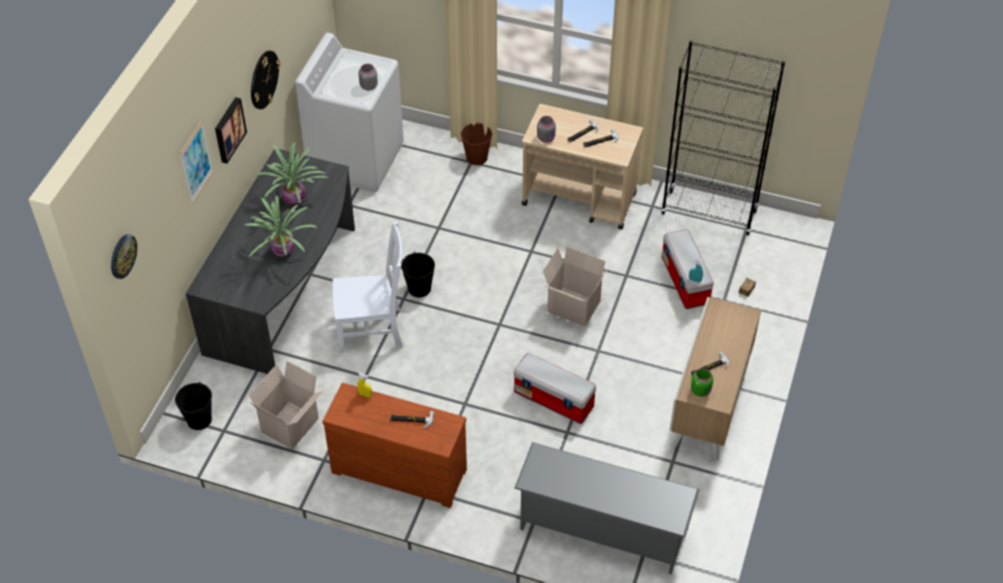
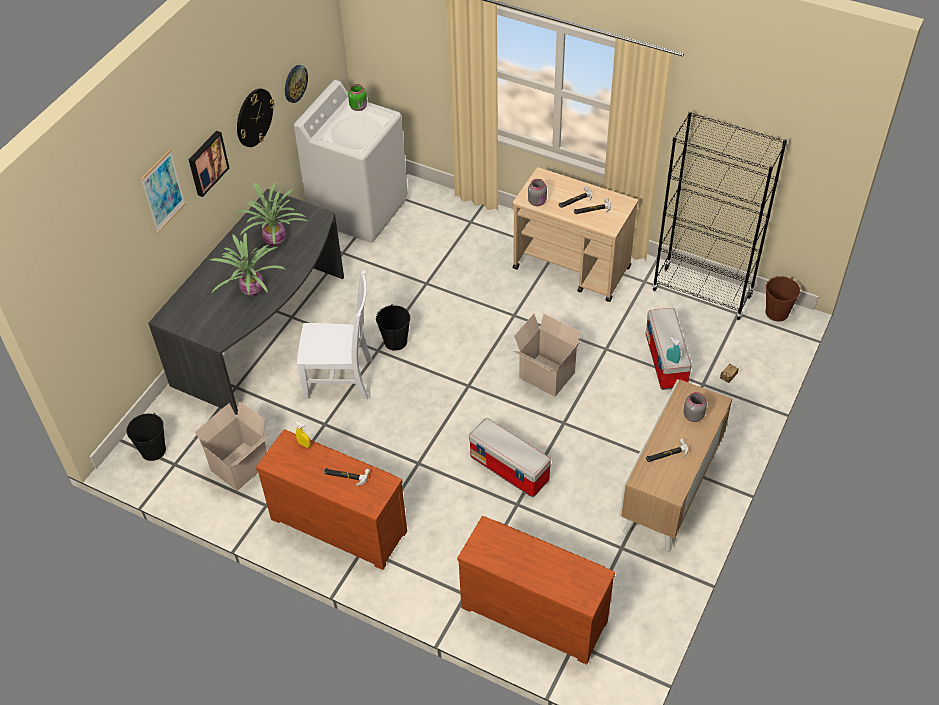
camera: 10 degrees right, 0 degrees up
wall clock [111,234,137,279] -> wall clock moved to [285,65,308,103]
grey jar [359,64,378,91] -> grey jar moved to [683,392,707,422]
brown bucket [461,123,492,165] -> brown bucket moved to [765,276,800,321]
grey shoe rack [514,442,700,574] -> brown dresser [457,516,615,664]
green jar [691,368,713,397] -> green jar moved to [348,84,367,111]

